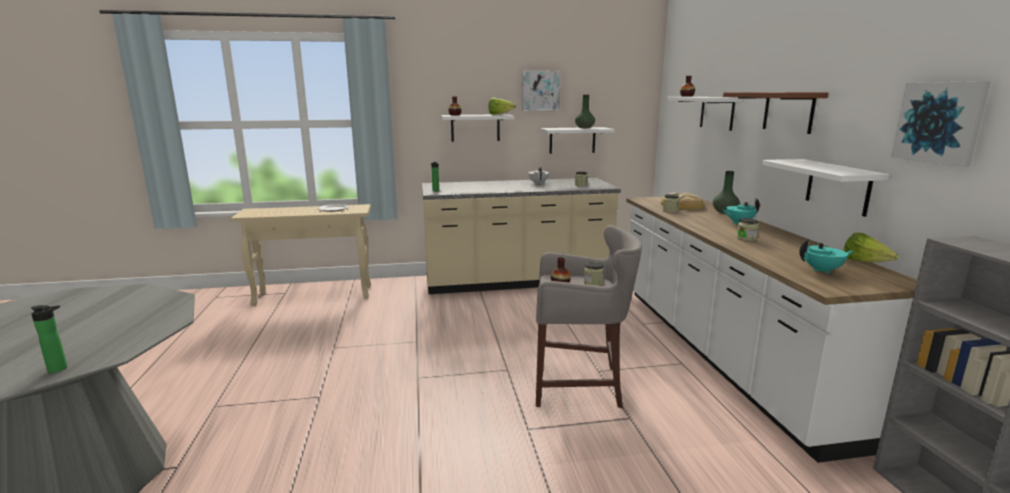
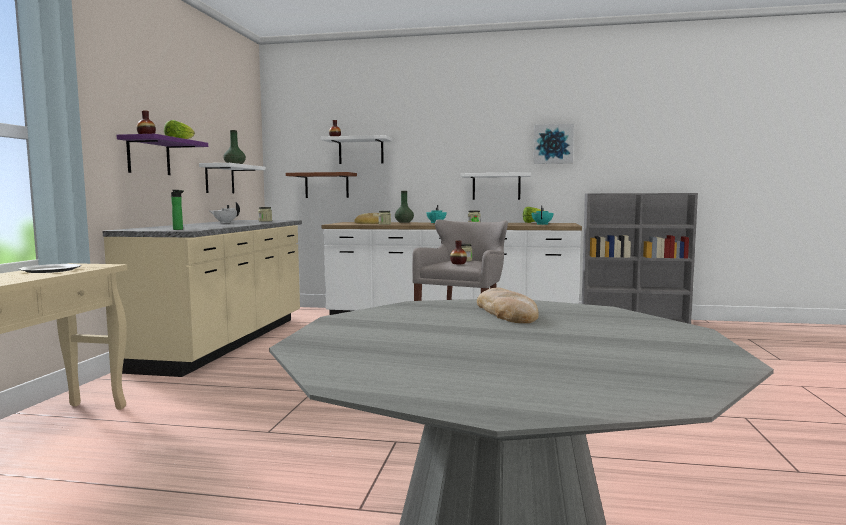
camera: 70 degrees left, 10 degrees down
bottle [31,305,67,373] -> none
white shelf [441,114,514,142] -> purple shelf [117,134,208,175]
picture [522,71,561,111] -> none
brown shelf [723,92,828,134] -> brown shelf moved to [286,172,357,198]
none -> bread [477,287,539,323]

